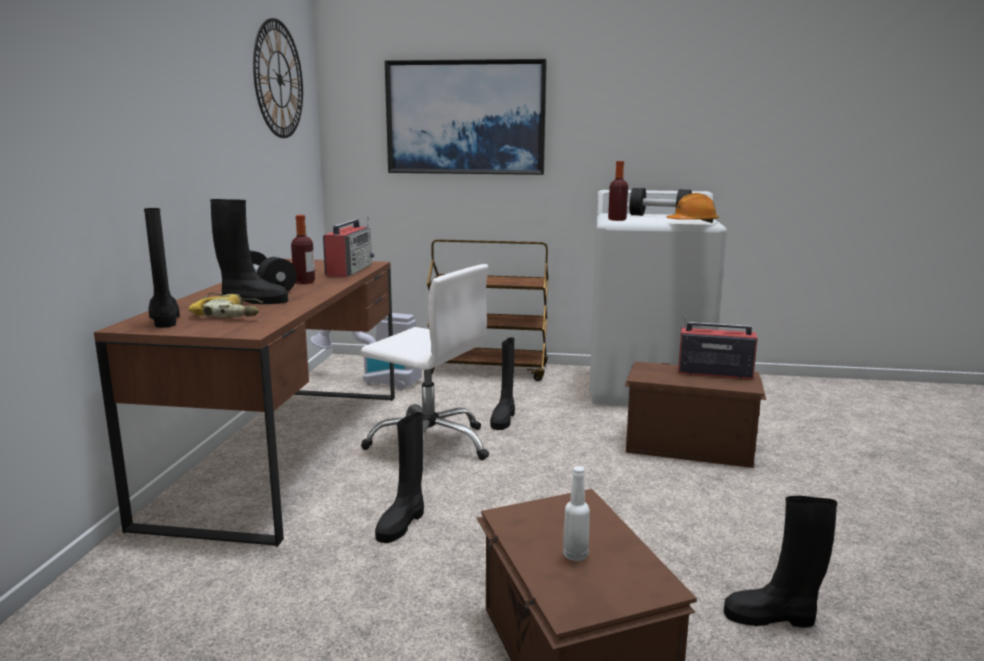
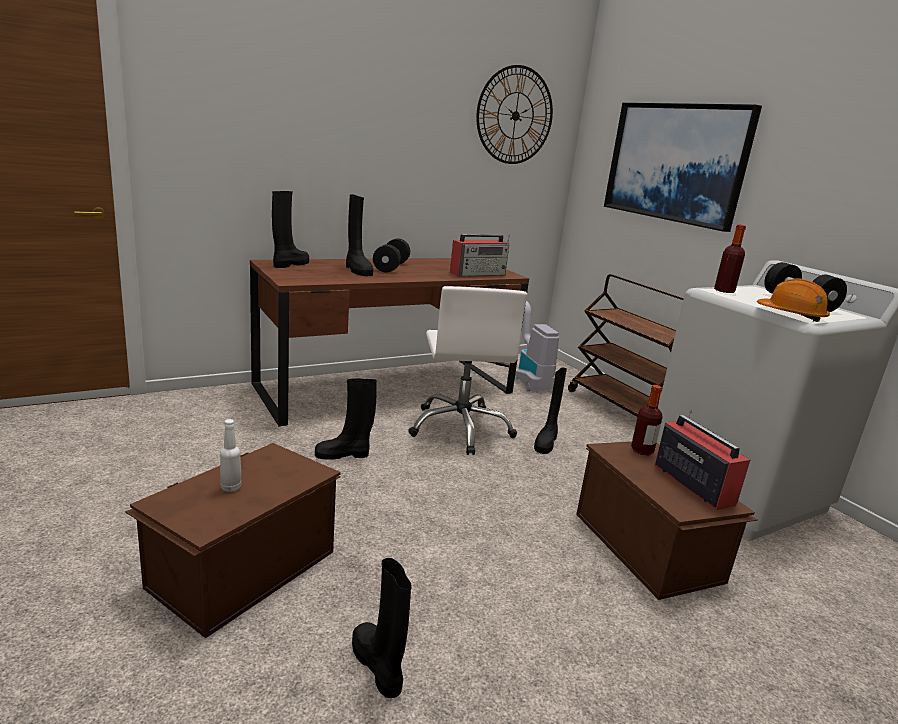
camera: 50 degrees right, 5 degrees up
power drill [188,293,263,318] -> none
bottle [291,215,315,284] -> bottle moved to [631,385,663,456]
black boot [490,337,515,430] -> black boot turned 45 degrees counterclockwise [534,368,567,454]

